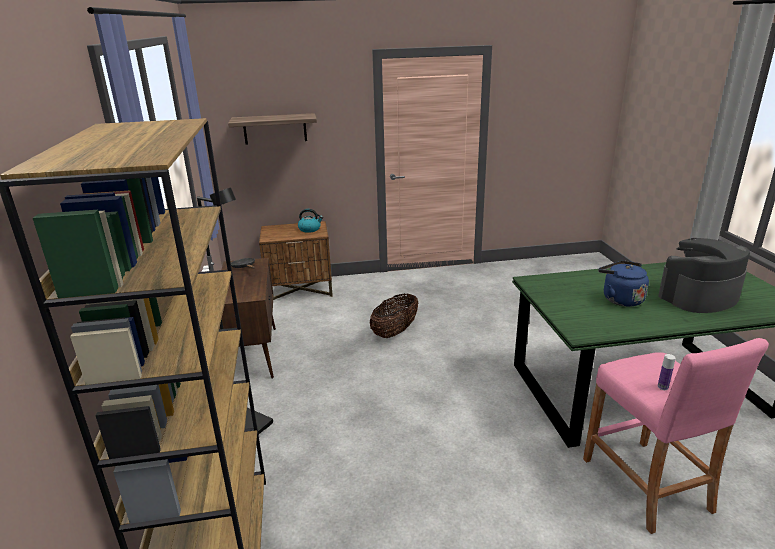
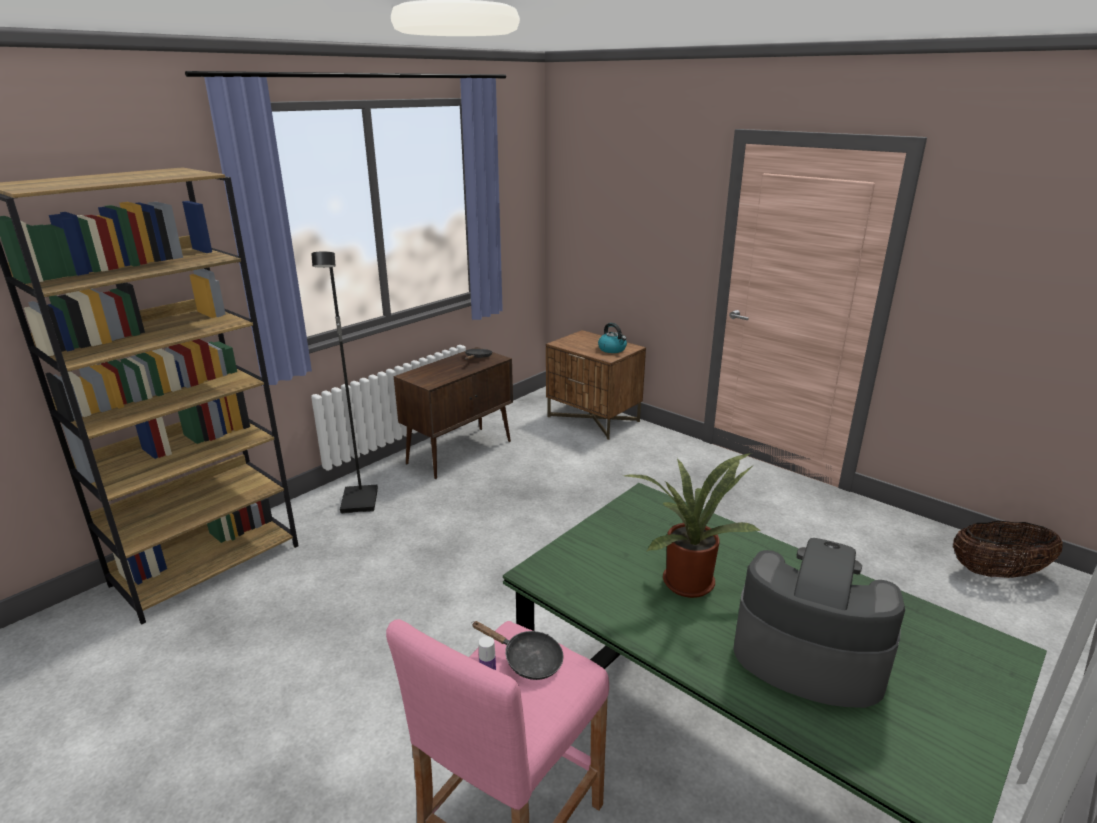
camera: 50 degrees right, 0 degrees up
shelf [228,113,317,145] -> none
basket [370,293,418,338] -> basket moved to [953,521,1063,578]
blue kettle [598,261,649,307] -> potted plant [625,453,762,598]
none -> black frying pan [472,621,564,680]

